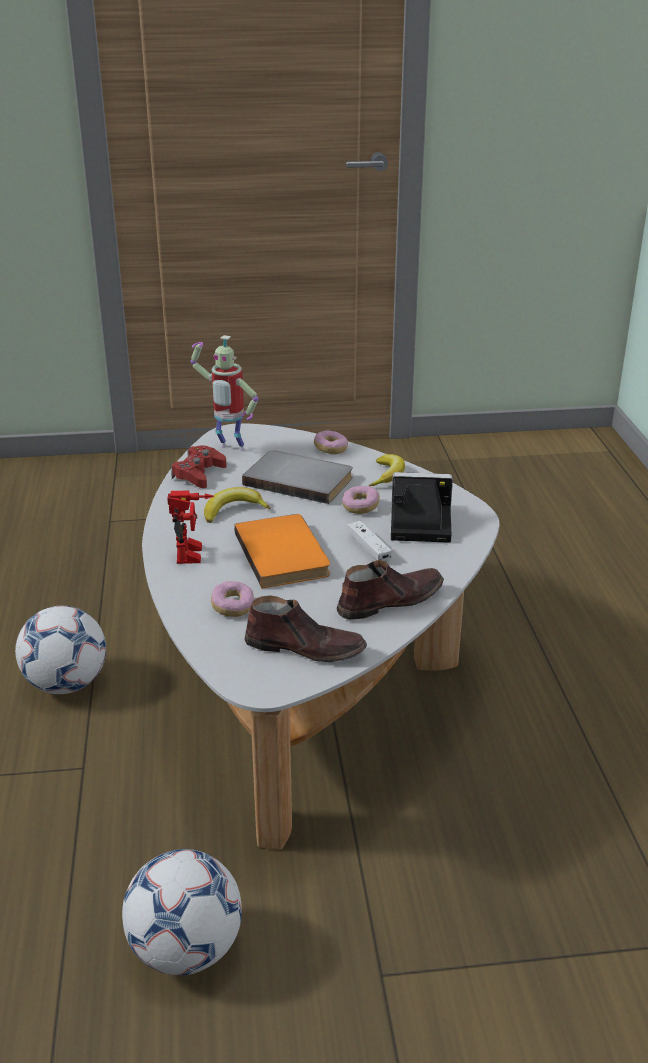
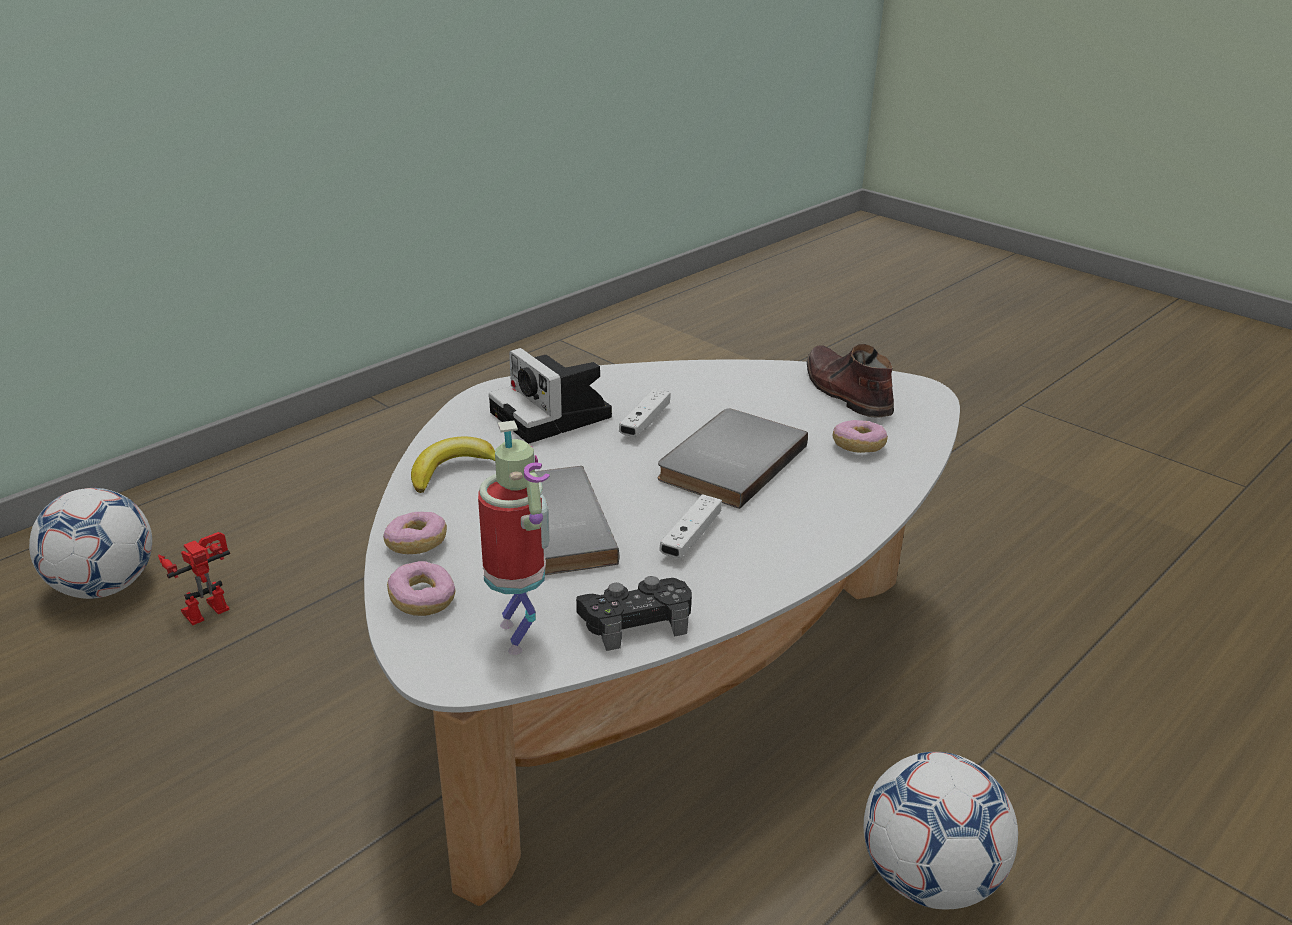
camera: 130 degrees left, 0 degrees up
football [122,849,242,976] -> football moved to [29,488,152,599]
toy robot [167,490,214,564] -> toy robot moved to [158,532,230,625]
red game controller [171,445,227,488] -> black game controller [576,576,692,651]
banana [204,487,270,523] -> white game controller [659,494,722,558]
orange book [234,514,330,588] -> grey book [658,408,808,509]
brown shoe [337,560,444,620] -> none
donut [342,486,380,514] -> donut moved to [387,561,456,616]

